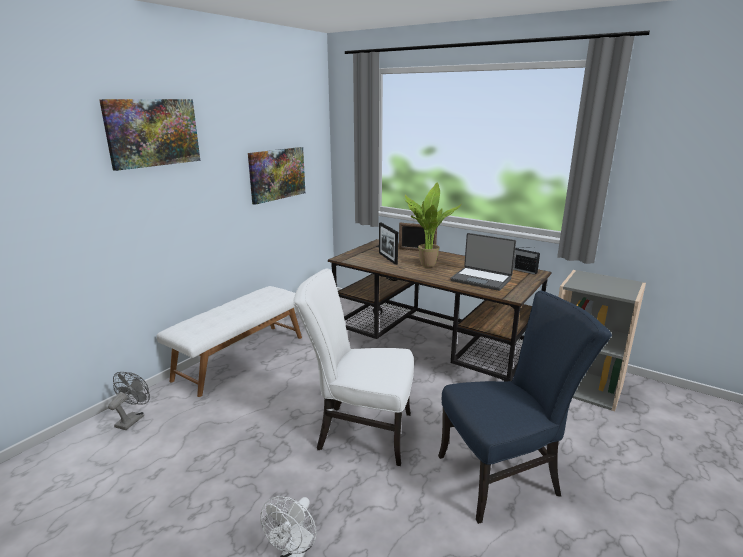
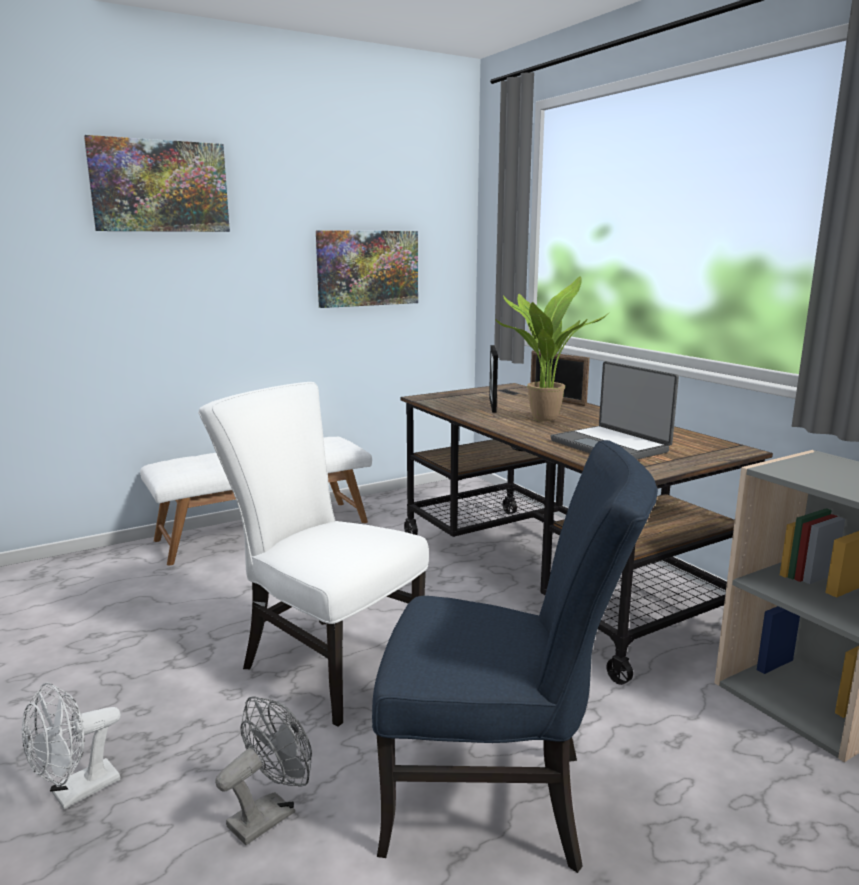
camera: 25 degrees right, 5 degrees down
grey fan [108,372,150,430] -> grey fan moved to [215,696,312,845]
radio [513,247,540,275] -> none

